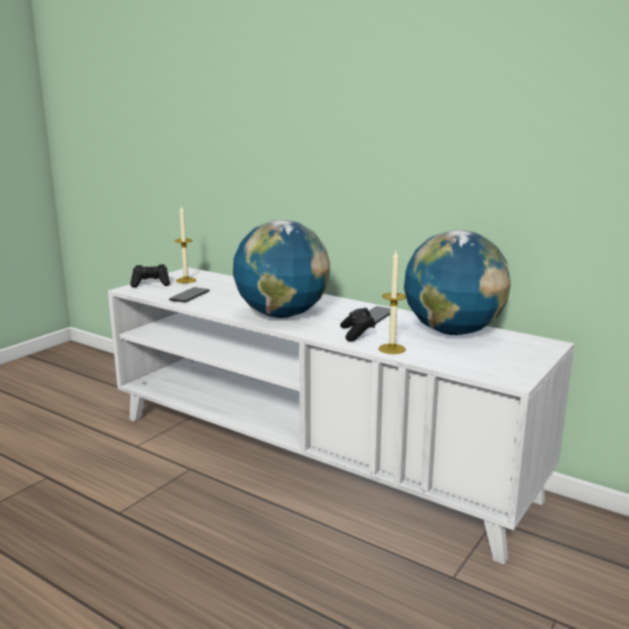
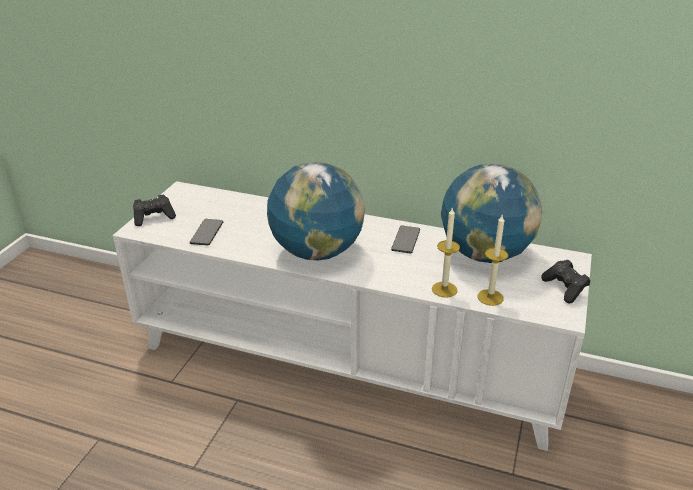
camera: 15 degrees left, 15 degrees up
candle [175,205,196,283] -> candle moved to [477,214,508,306]
black game controller [340,308,376,342] -> black game controller moved to [541,260,590,303]

